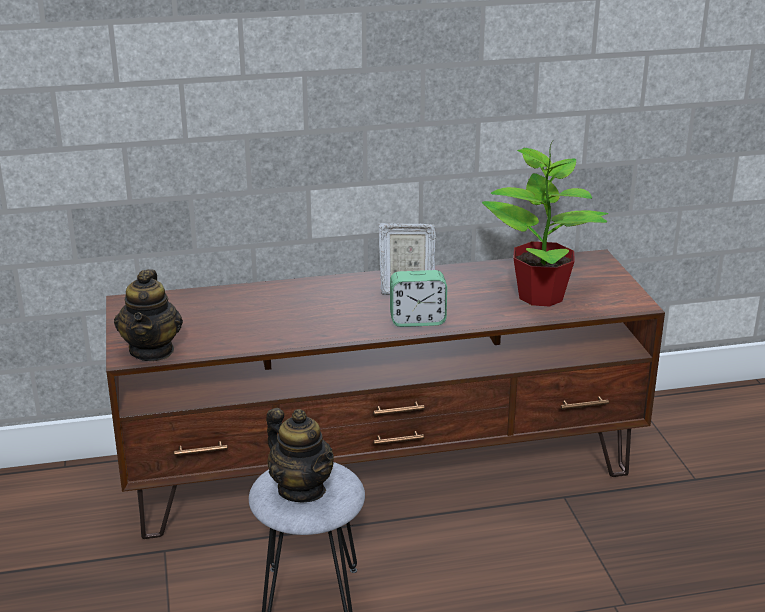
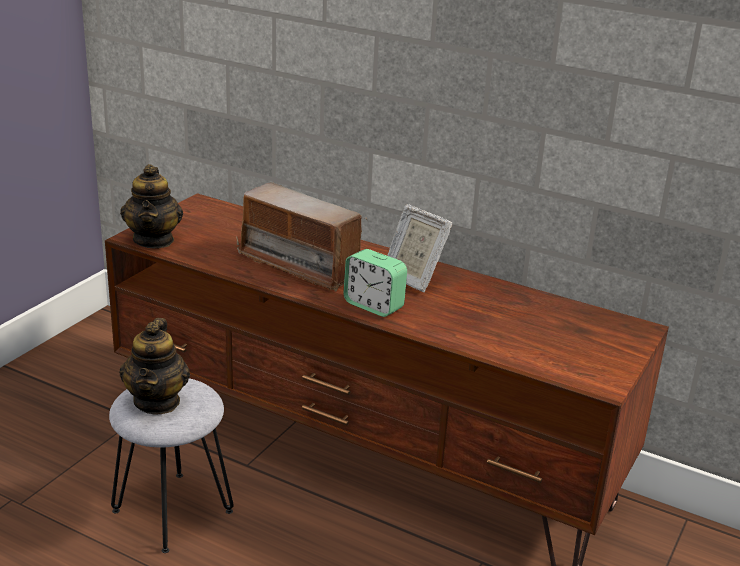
camera: 40 degrees right, 0 degrees up
teapot [114,269,183,361] -> teapot turned 45 degrees counterclockwise [120,164,183,248]
potted plant [482,141,608,306] -> none
none -> radio [236,182,367,292]

